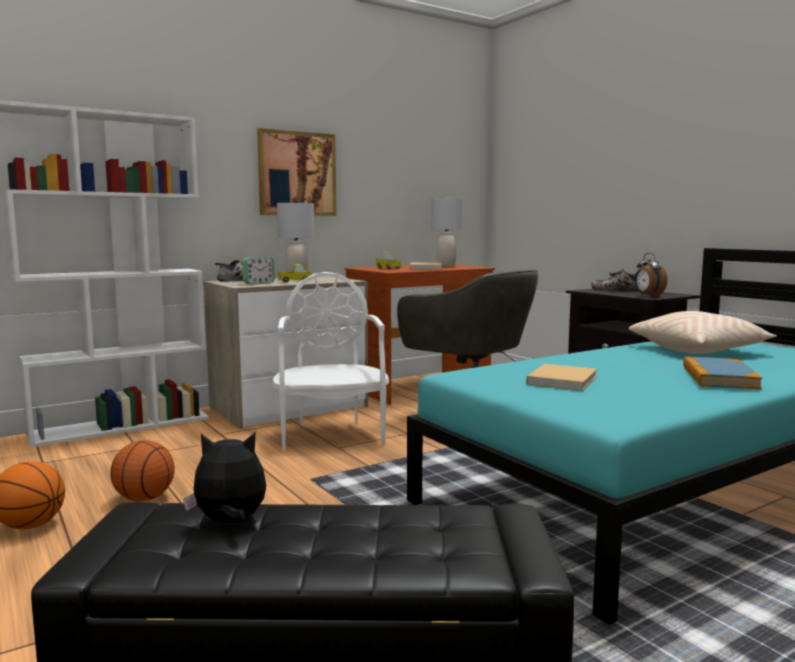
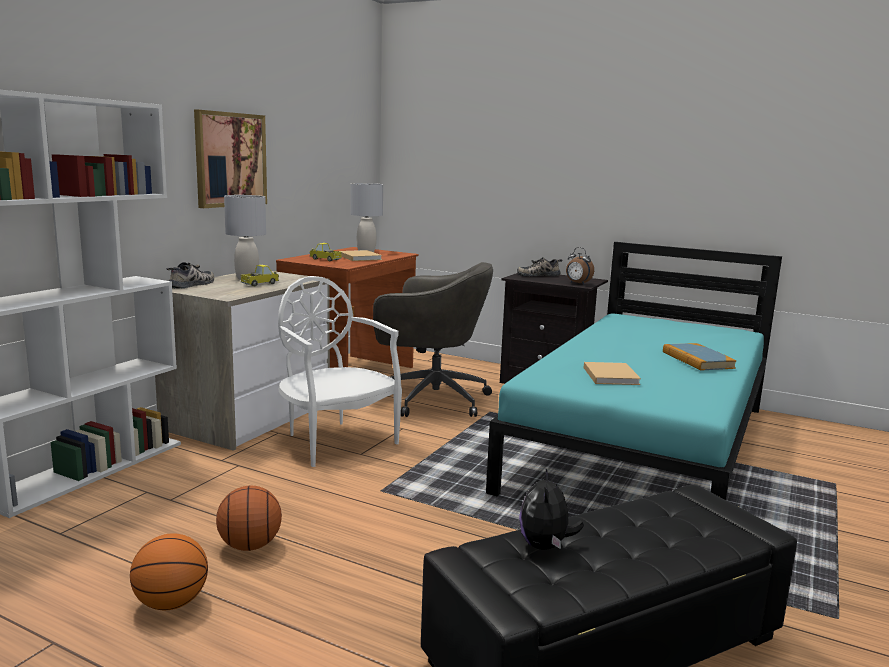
camera: 30 degrees left, 5 degrees up
plush toy [183,432,266,523] -> plush toy turned 45 degrees counterclockwise [519,469,584,550]
alarm clock [242,257,275,285] -> none
beige pillow [628,311,777,354] -> none

